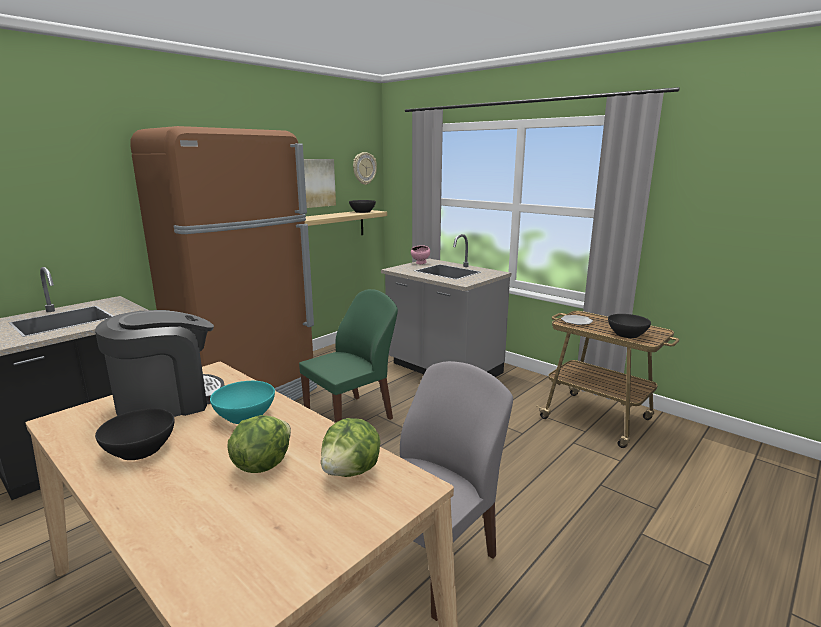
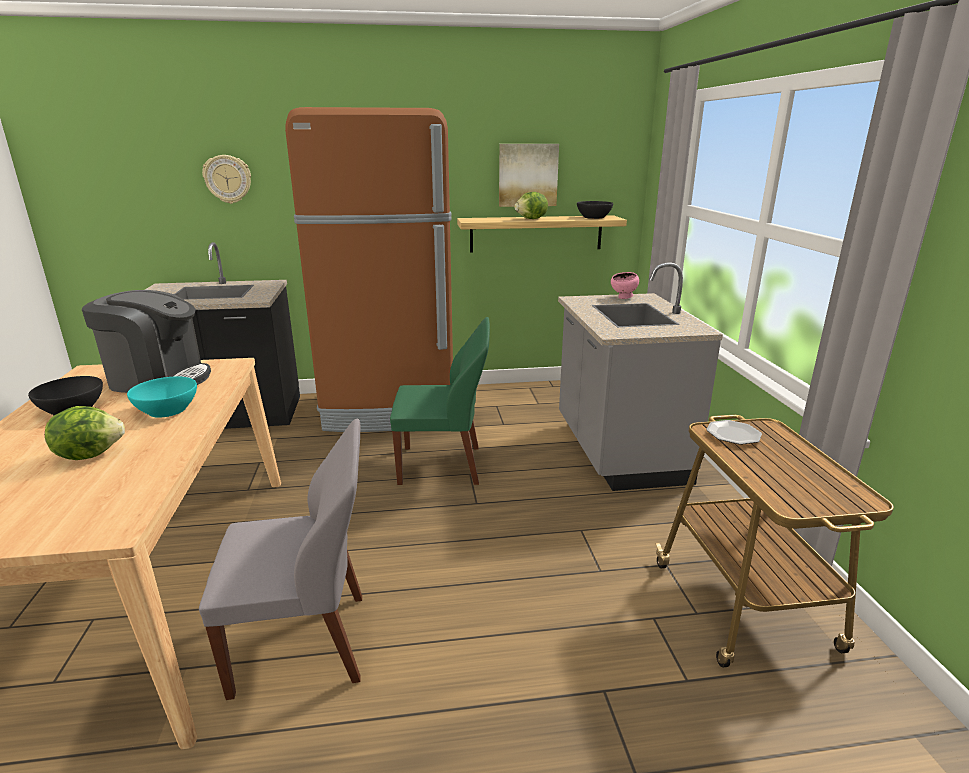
camera: 40 degrees right, 5 degrees up
lettuce [321,418,381,477] -> lettuce moved to [514,192,548,219]
wall clock [353,152,377,185] -> wall clock moved to [202,155,251,204]
black bowl [608,314,651,338] -> none

